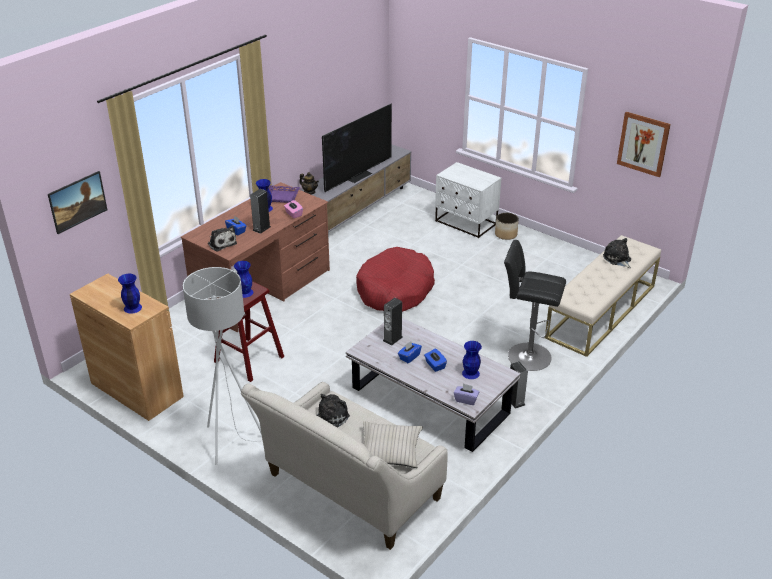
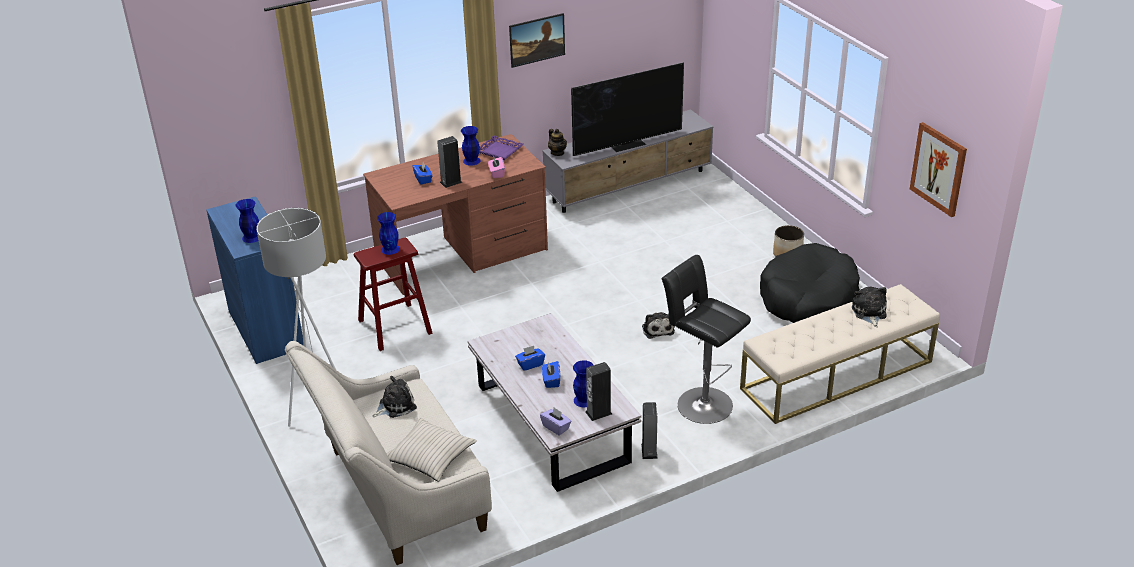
camera: 25 degrees right, 0 degrees up
picture [48,171,107,234] -> picture moved to [509,13,565,68]
brown cabinet [70,273,184,421] -> blue cabinet [206,196,303,364]
plush toy [208,226,237,252] -> plush toy moved to [642,312,675,339]
red dog bed [356,247,435,312] -> none
speaker [383,298,403,346] -> speaker moved to [586,362,612,421]
white nightstand [435,162,501,238] -> none
none -> black dog bed [760,243,860,323]

